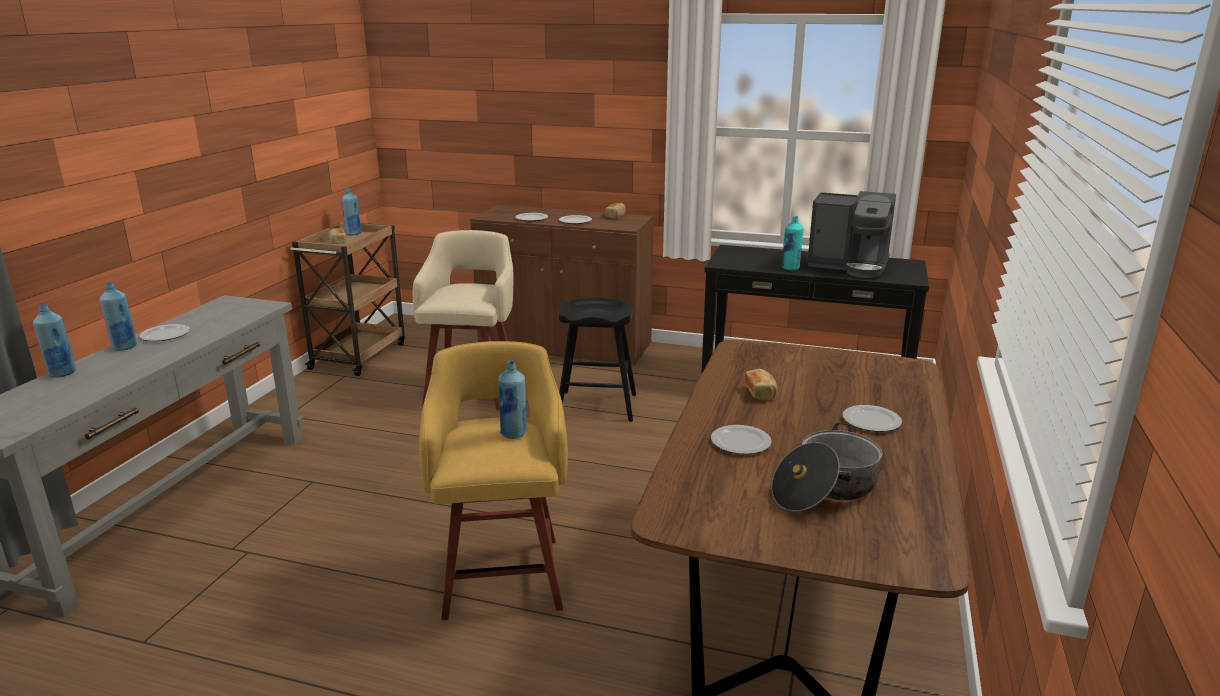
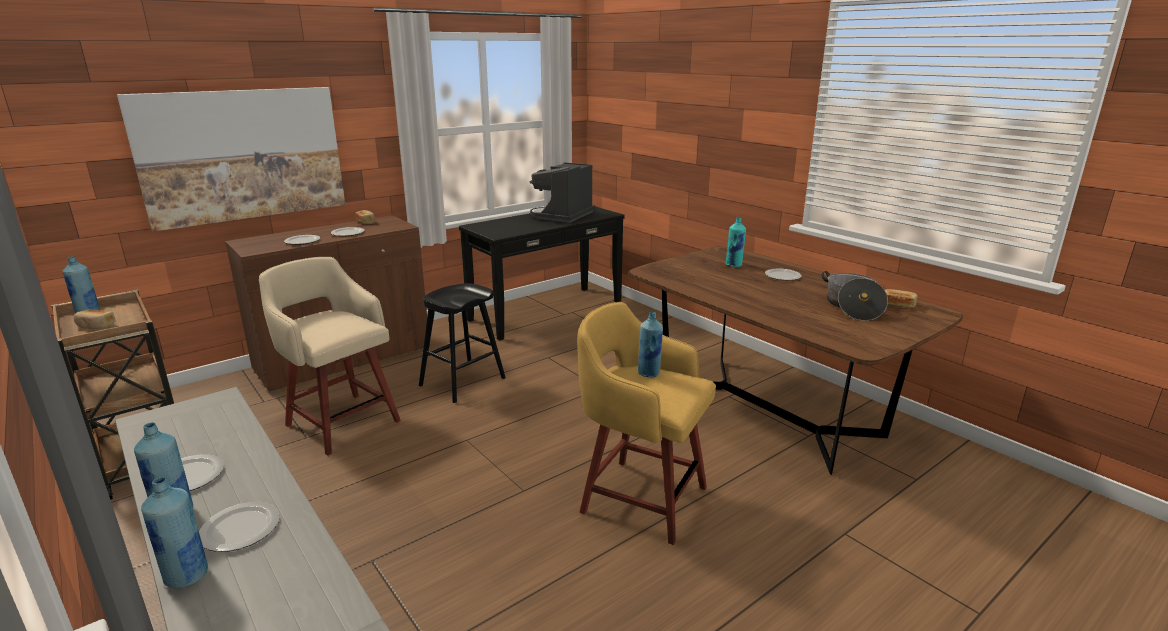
camera: 55 degrees left, 0 degrees up
plate [711,425,772,454] -> plate moved to [199,502,280,552]
bread [744,369,777,401] -> bread moved to [885,289,918,308]
turquoise bottle [781,216,803,270] -> turquoise bottle moved to [726,218,746,267]
coffee machine [805,191,896,278] -> coffee machine turned 150 degrees clockwise [530,162,596,223]
none -> picture [117,87,345,232]

